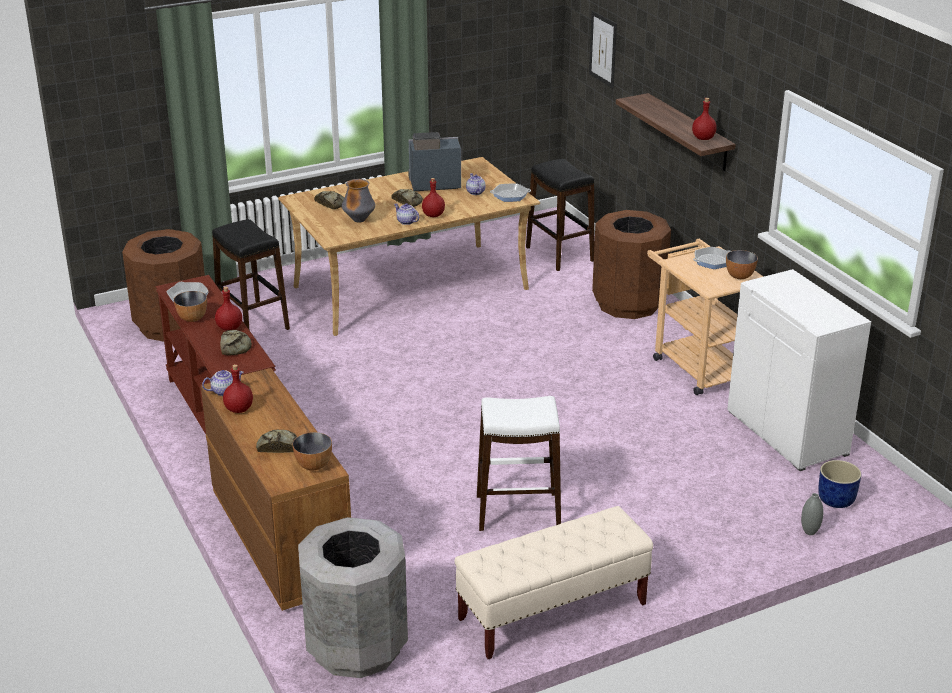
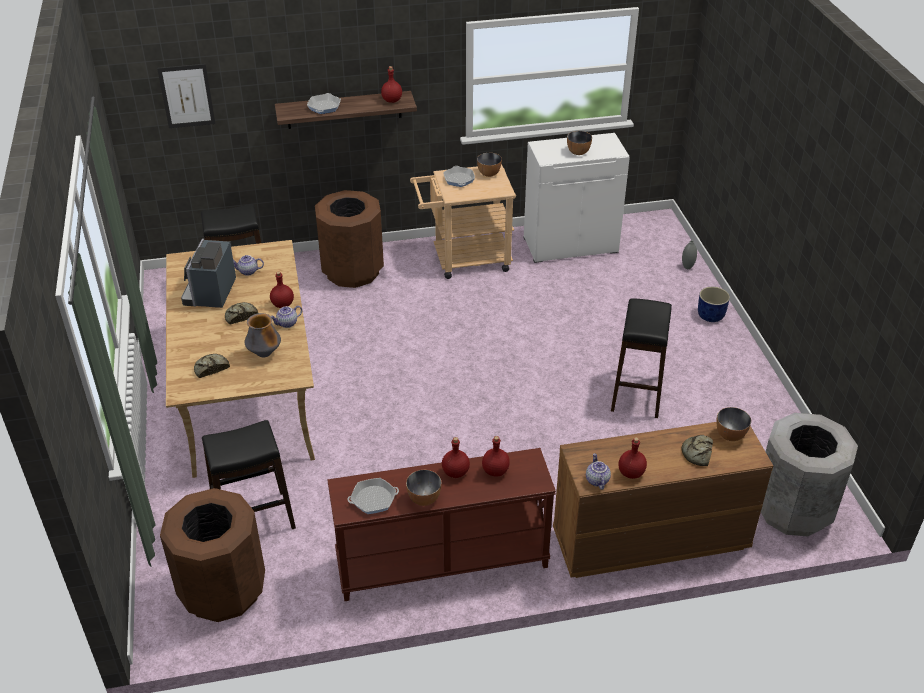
camera: 75 degrees left, 10 degrees up
bread [220,330,252,355] -> red bottle [482,436,510,477]
beige bench [455,506,653,659] -> none
white stool [477,396,561,531] -> black stool [611,298,672,418]
frying pan [490,183,531,202] -> frying pan moved to [307,93,341,114]
blue planter [818,460,862,508] -> blue planter moved to [698,287,730,322]
none -> bowl [567,131,592,155]

